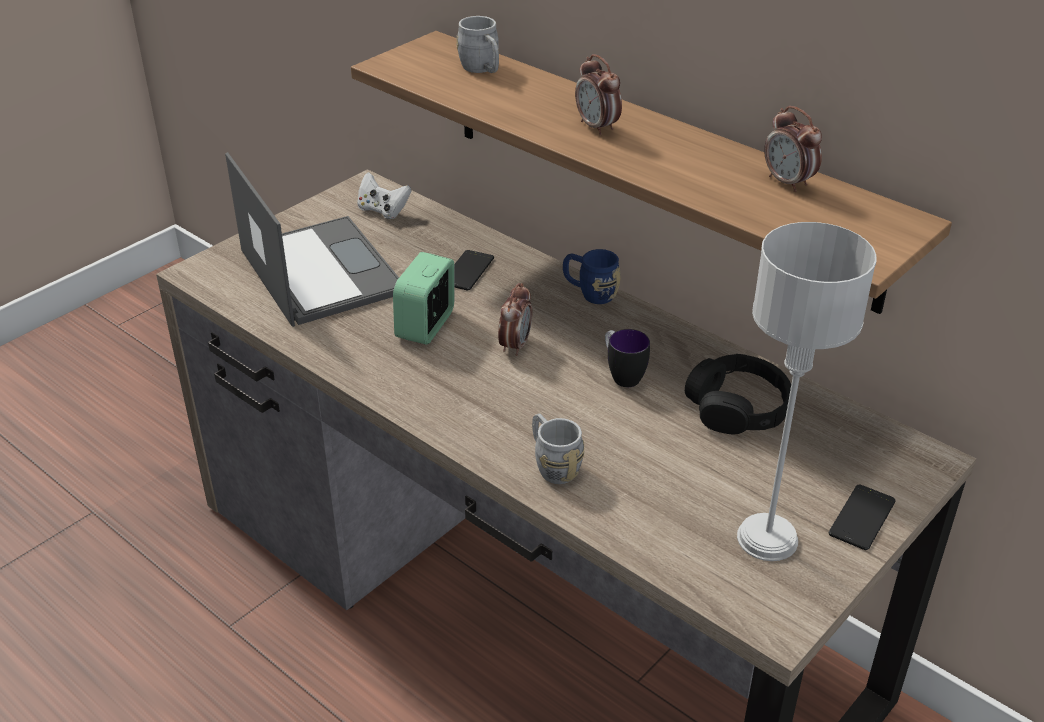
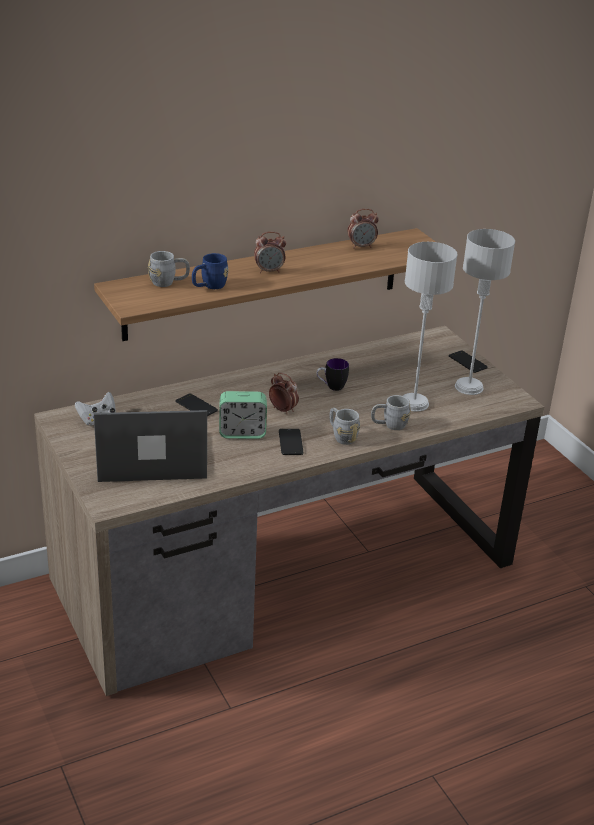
camera: 70 degrees left, 5 degrees down
alarm clock [393,252,454,345] -> alarm clock turned 45 degrees counterclockwise [219,391,267,439]
blue mug [563,249,621,304] -> blue mug moved to [192,253,229,289]
black headphones [685,354,791,435] -> none
none -> phone [279,429,304,455]
none -> grey mug [329,407,360,445]
none -> grey table lamp [403,242,458,412]

